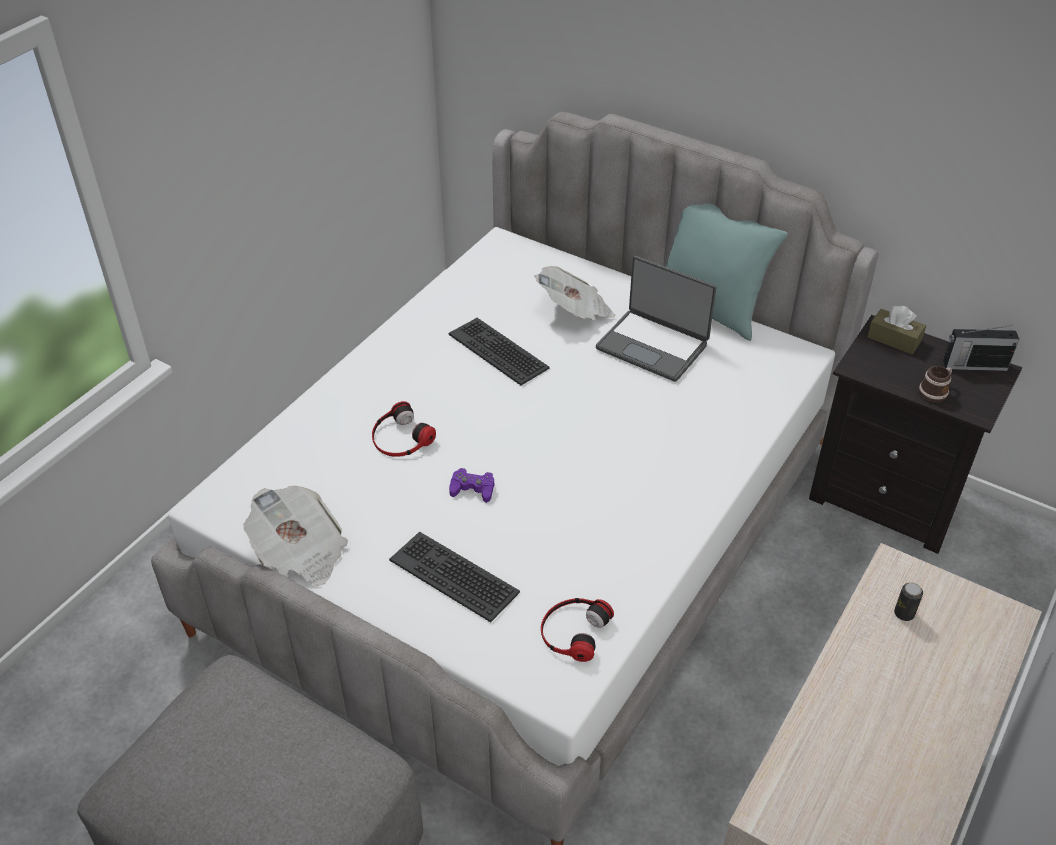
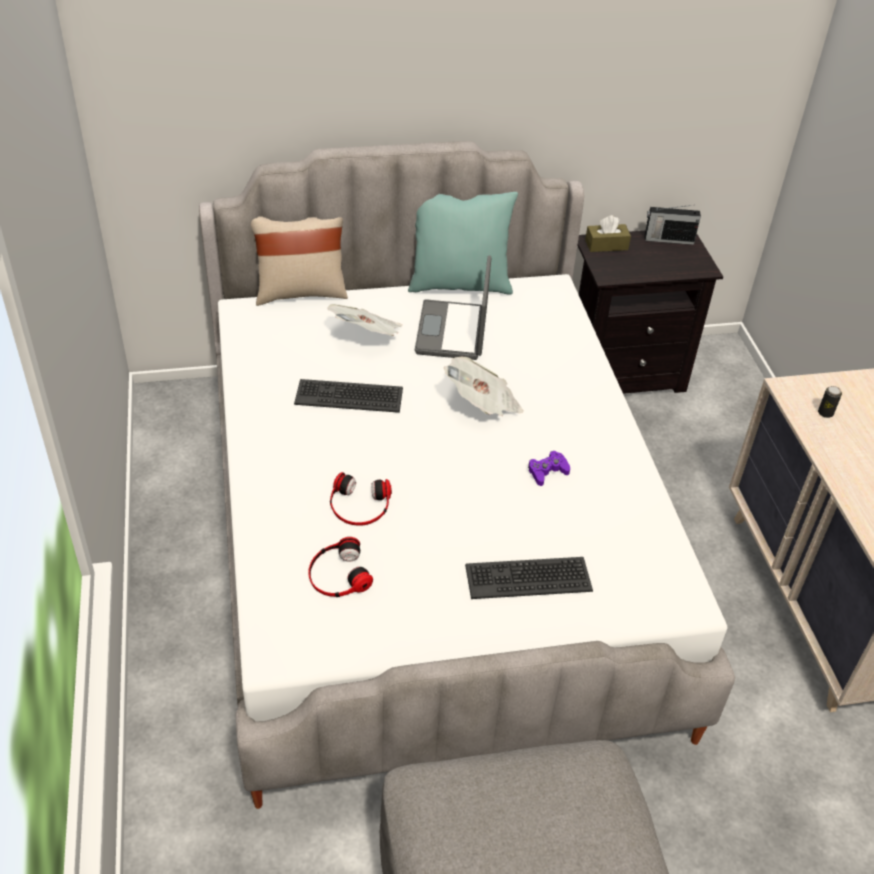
camera: 45 degrees left, 0 degrees up
newspaper [243,486,348,586] -> newspaper moved to [444,357,524,416]
purple game controller [449,468,495,503] -> purple game controller moved to [528,451,570,486]
headphones [541,598,614,662] -> headphones moved to [308,537,373,597]
laptop [596,256,716,382] -> laptop turned 105 degrees clockwise [415,255,491,360]
mug [919,366,952,403] -> none
radio [943,325,1019,371] -> radio turned 45 degrees clockwise [645,205,701,245]
none -> beige pillow [251,216,348,306]

